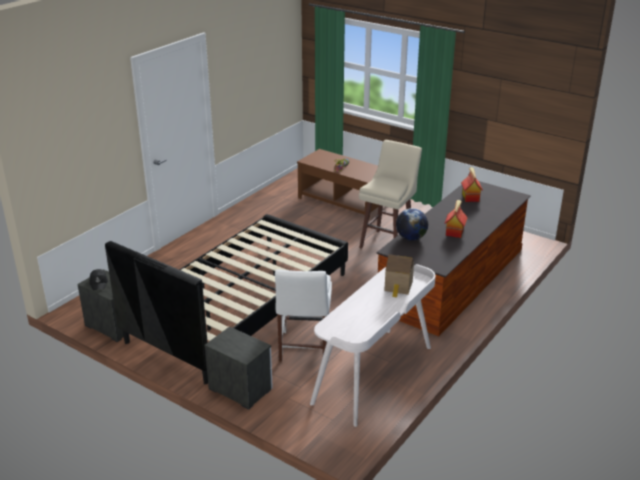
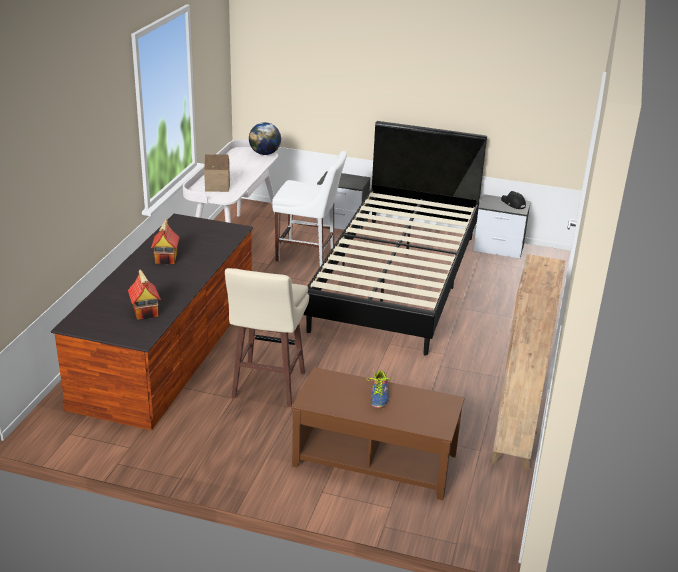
camera: 160 degrees right, 0 degrees up
white chair [275,269,332,362] -> white chair turned 120 degrees clockwise [272,151,347,266]
globe [396,208,428,241] -> globe moved to [249,122,281,155]
none -> brown bookcase [490,254,566,471]

